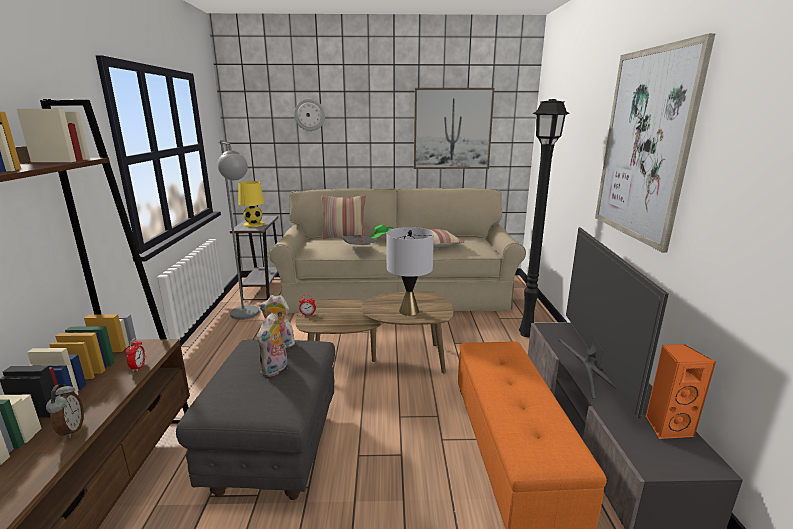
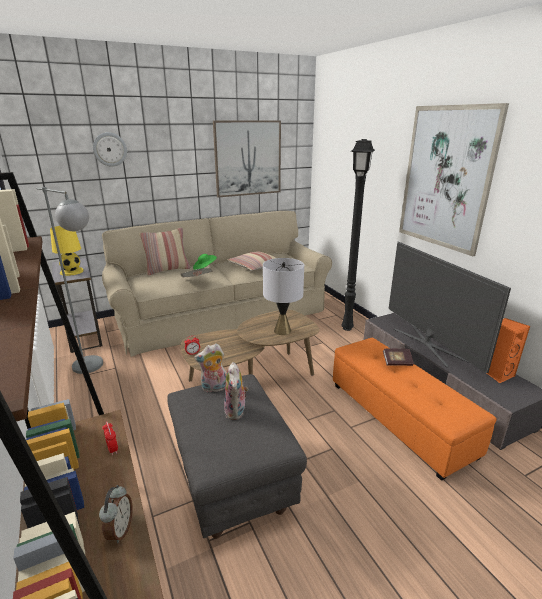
camera: 25 degrees left, 5 degrees up
alarm clock [46,384,84,438] -> alarm clock turned 45 degrees clockwise [99,485,133,543]
none -> book [383,349,414,366]

